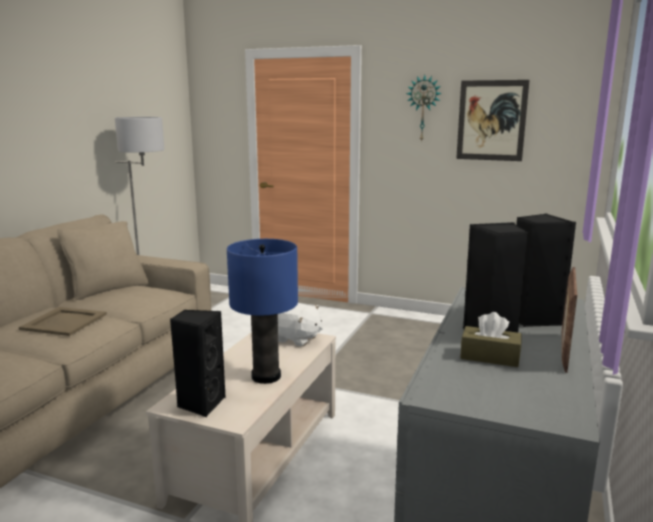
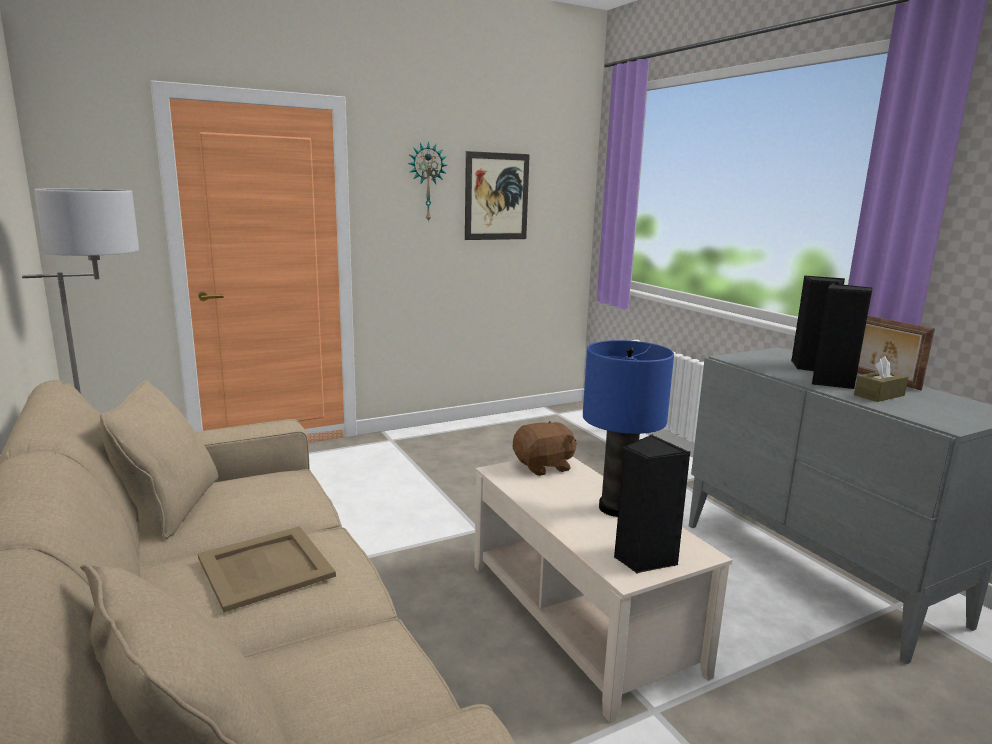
camera: 50 degrees left, 0 degrees up
white plush toy [278,303,323,346] -> brown plush toy [513,420,577,476]

